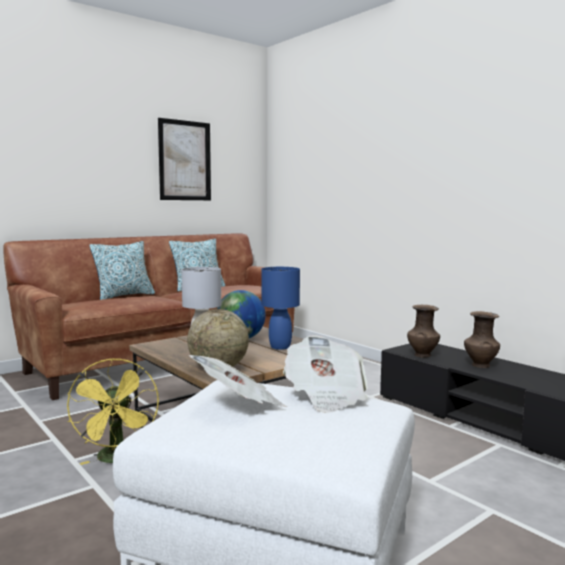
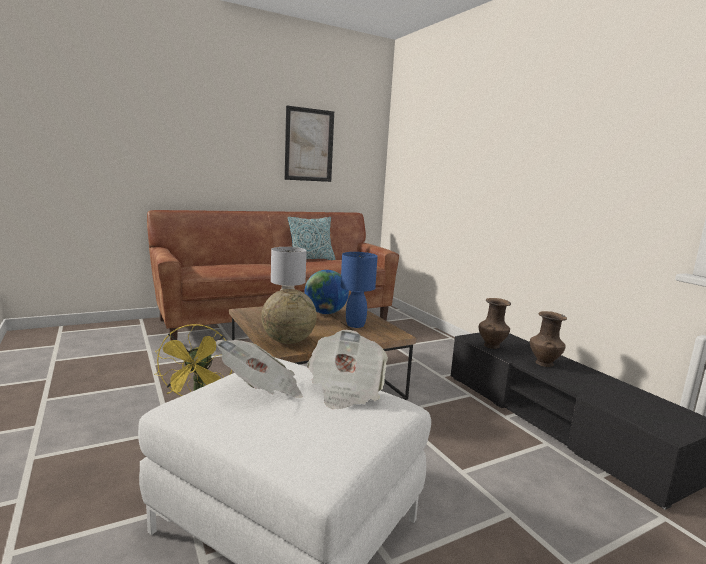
camera: 10 degrees right, 5 degrees up
pillow [89,241,155,300] -> none

